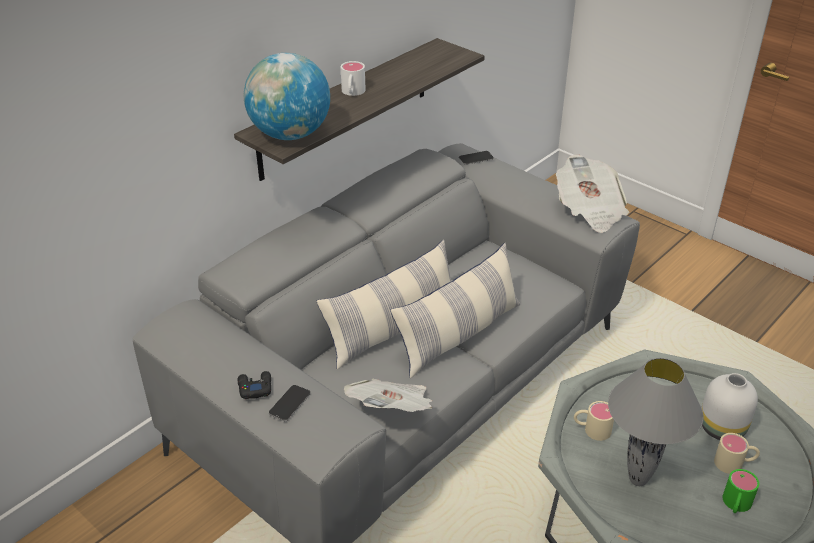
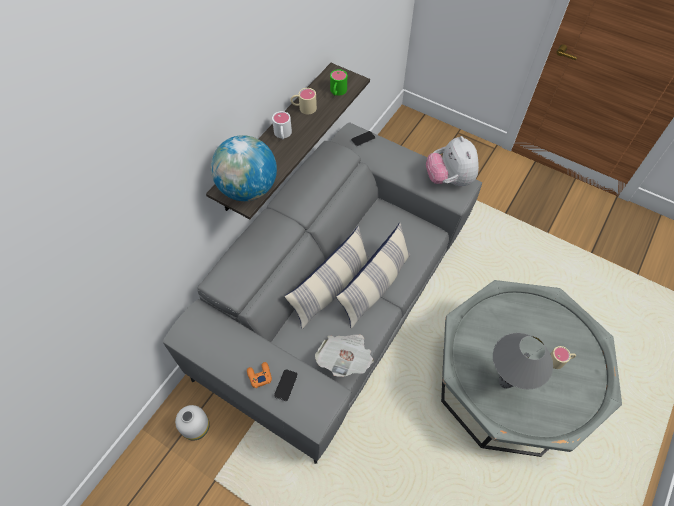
camera: 10 degrees left, 20 degrees up
black game controller [238,371,271,399] -> orange game controller [247,362,272,388]
newspaper [556,154,629,233] -> plush toy [426,136,479,186]
beige mug [574,401,614,441] -> beige mug moved to [290,88,317,114]
white vase [702,373,758,440] -> white vase moved to [175,405,210,440]
green mug [722,469,759,513] -> green mug moved to [330,69,347,96]

